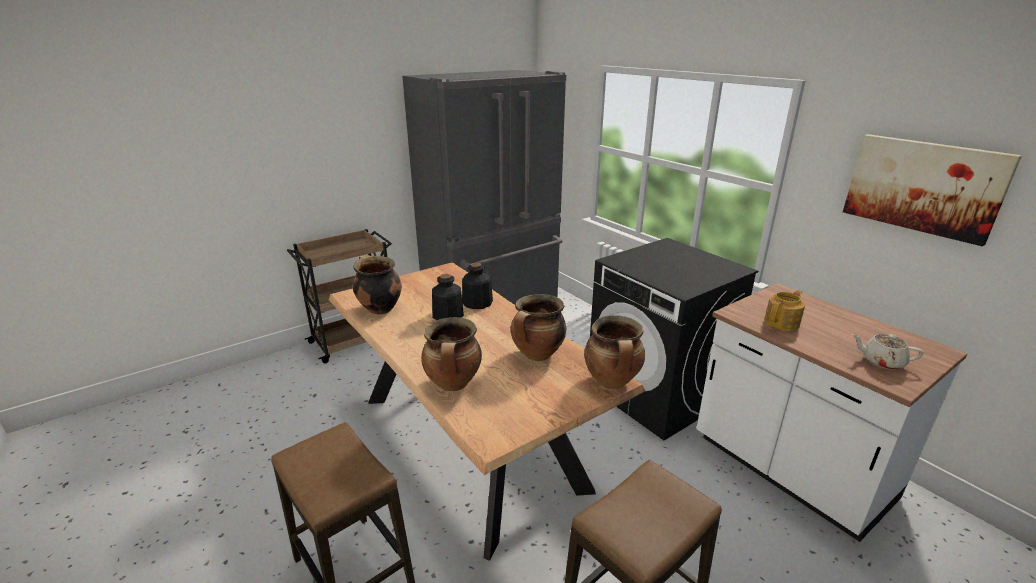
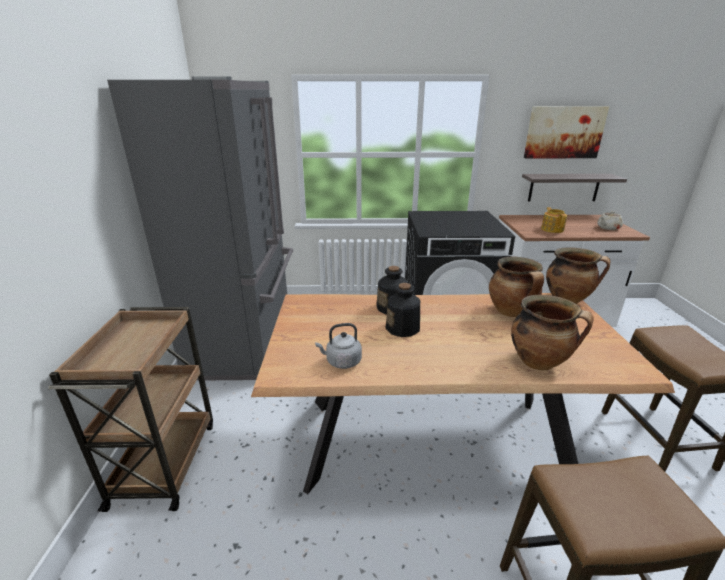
camera: 55 degrees left, 0 degrees up
cooking pot [353,255,402,315] -> grey kettle [315,323,362,369]
none -> shelf [522,174,627,201]

